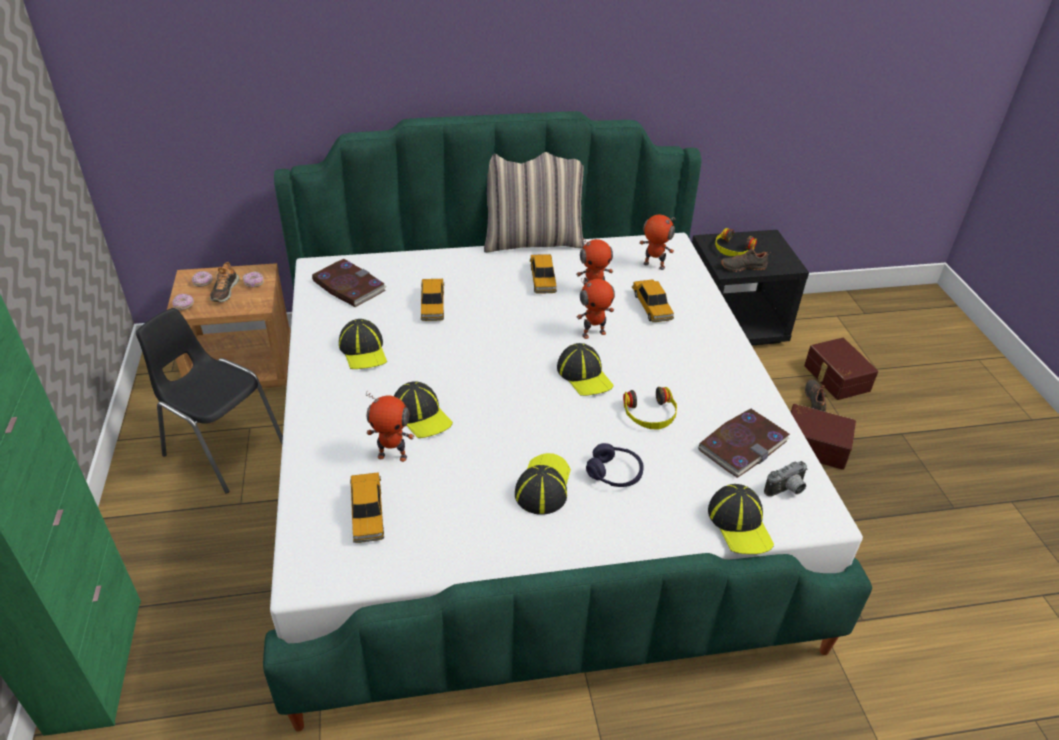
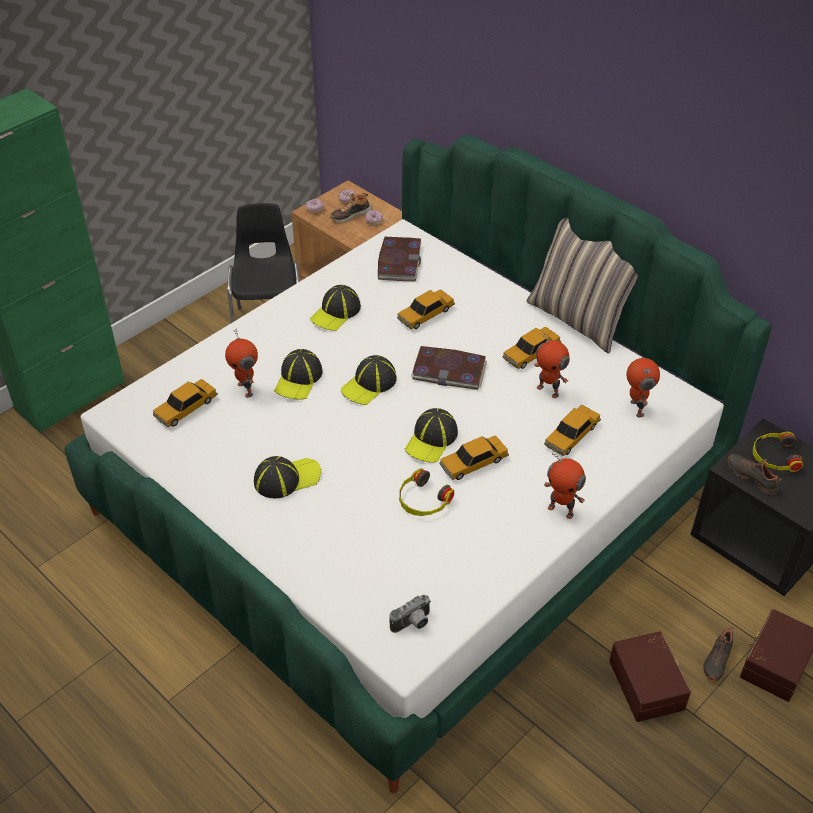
camera: 55 degrees right, 5 degrees up
toy robot [576,279,615,339] -> toy robot moved to [544,450,586,519]
purple headphones [586,443,644,487] -> none
book [699,409,790,478] -> book moved to [411,346,487,390]
cap [708,484,774,554] -> cap moved to [341,355,397,405]
camera [764,461,807,497] -> camera turned 60 degrees counterclockwise [389,595,431,633]
black shoe [805,379,826,412] -> black shoe turned 150 degrees clockwise [703,626,733,681]
none -> toy car [440,436,509,480]

